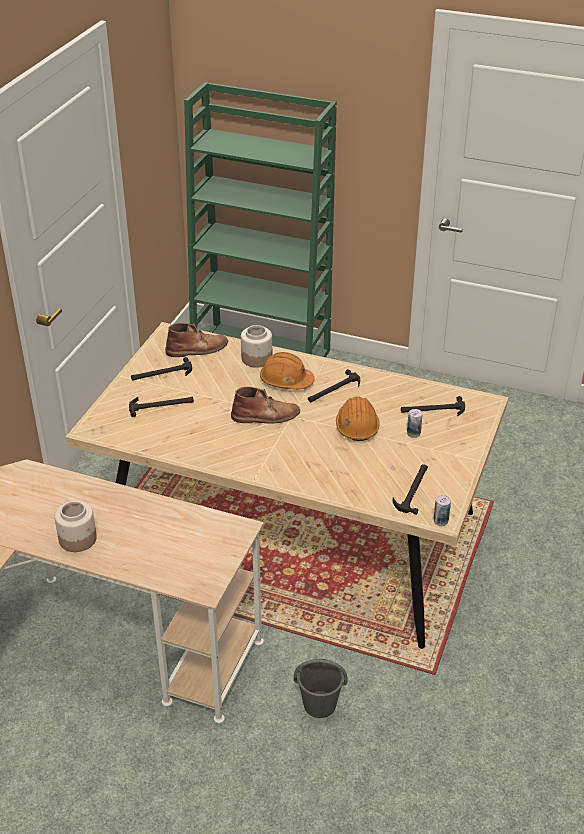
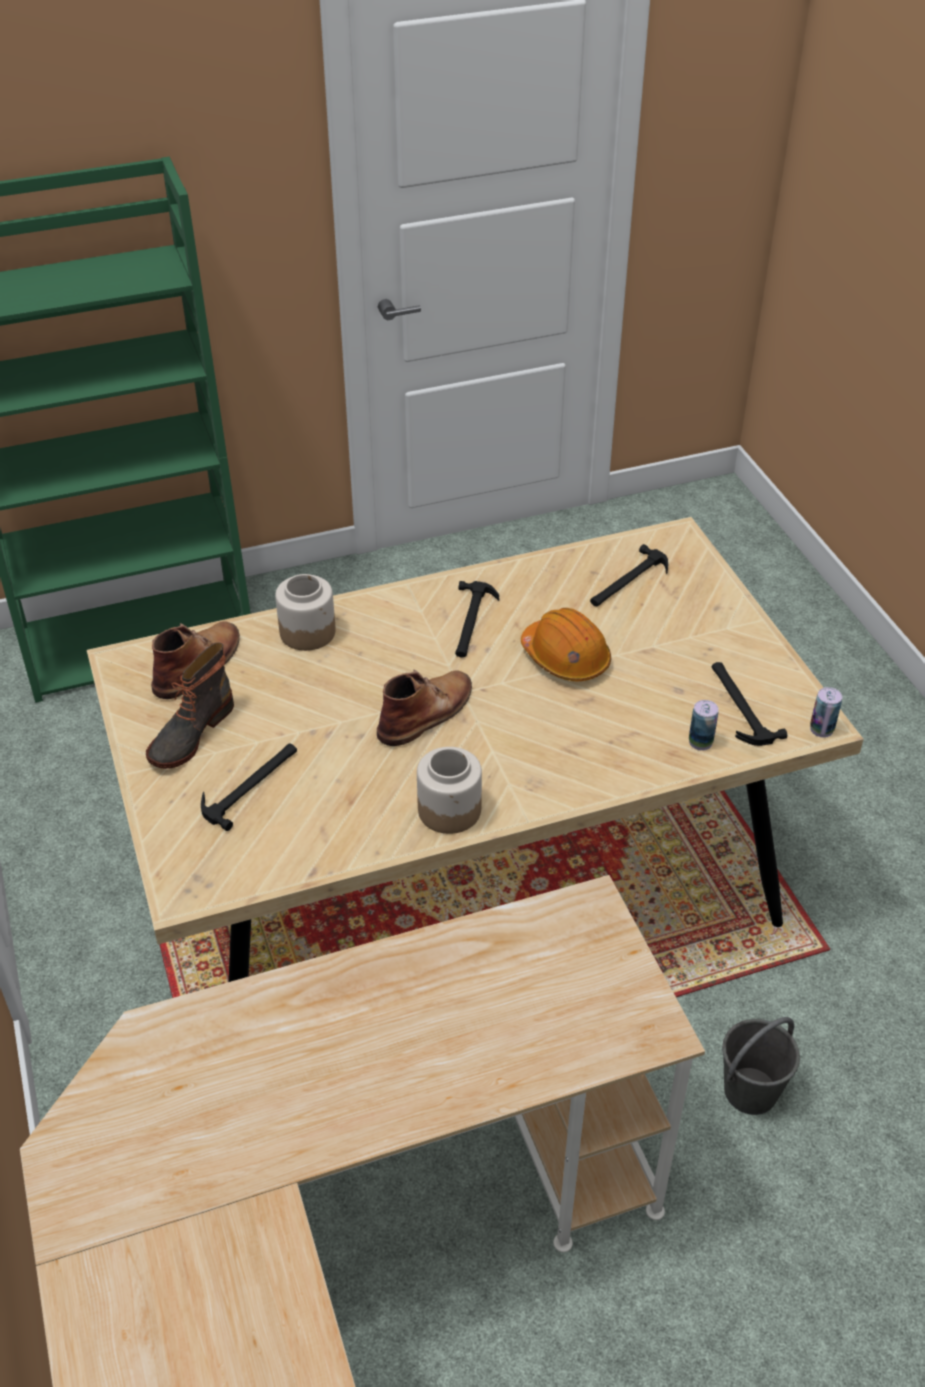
camera: 40 degrees left, 5 degrees up
jar [54,501,97,552] -> jar moved to [417,747,482,834]
hammer [131,357,192,381] -> boot [146,642,234,769]
orange hard hat [260,352,315,390] -> none
can [407,409,422,438] -> can moved to [689,700,719,751]

